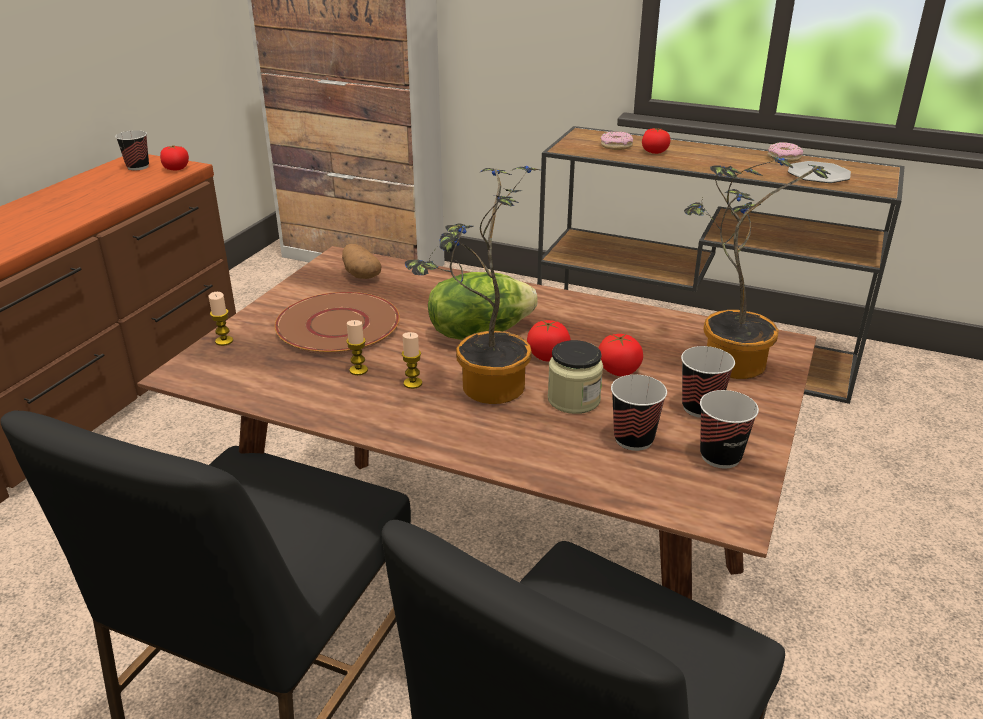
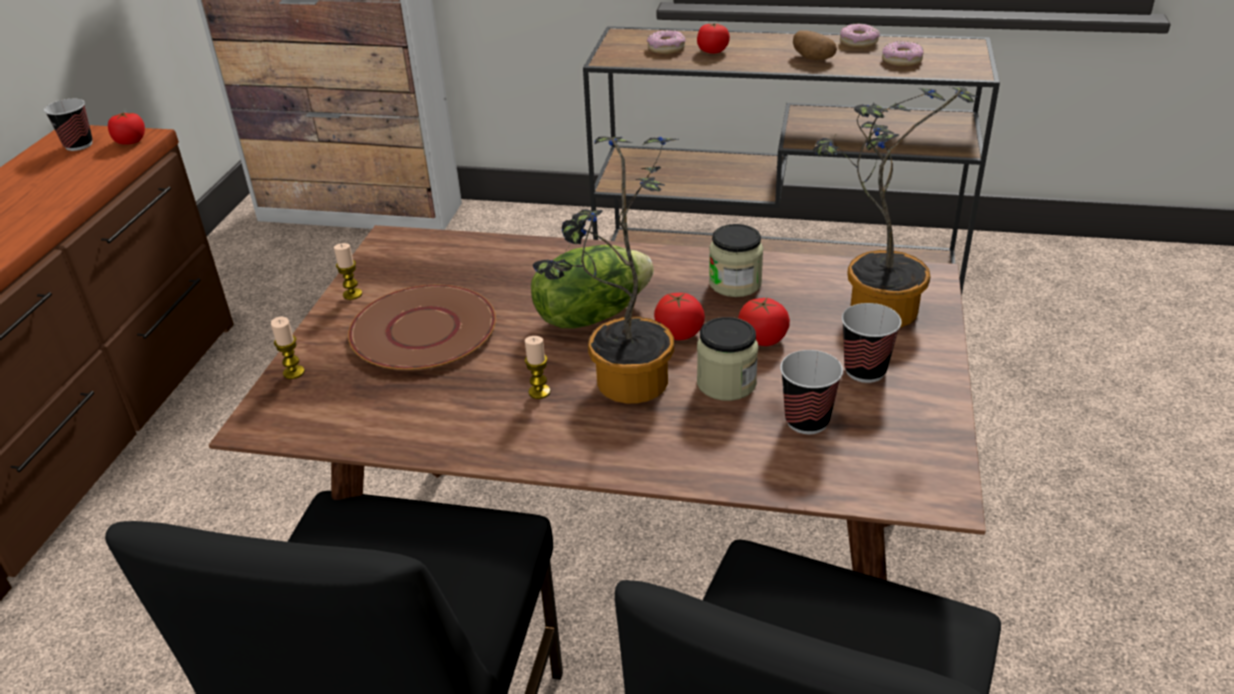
camera: 10 degrees left, 5 degrees up
potato [342,244,381,279] -> potato moved to [793,31,837,60]
candle [346,320,368,375] -> candle moved to [334,243,362,300]
cup [700,390,759,469] -> none
plate [788,161,851,183] -> donut [882,41,924,66]
none -> jar [709,224,764,297]

